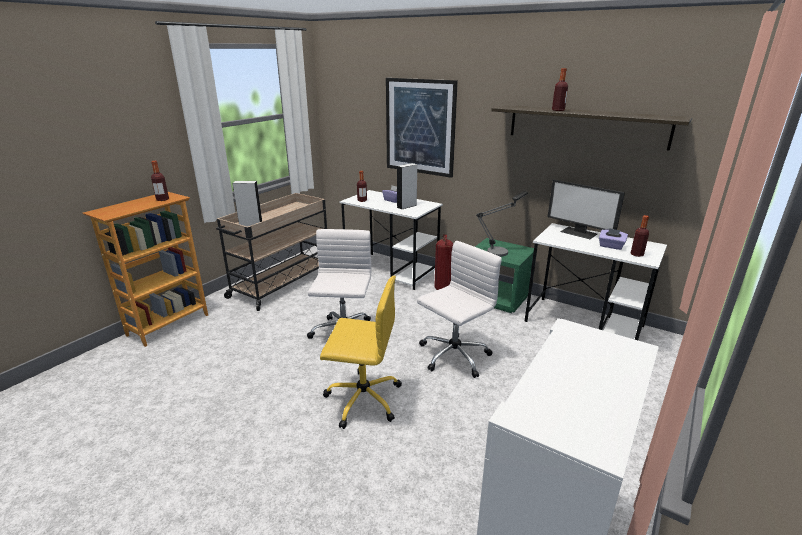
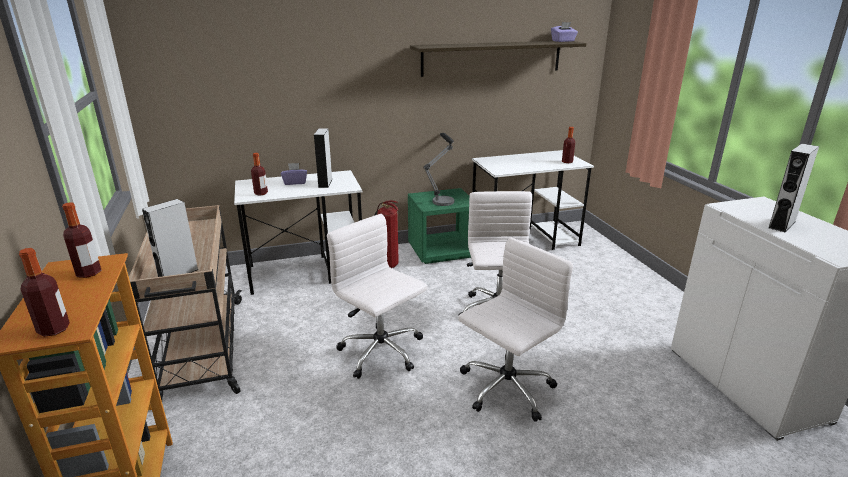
camera: 50 degrees left, 0 degrees up
yellow office chair [320,275,402,429] -> white office chair [458,237,573,422]
picture [386,78,458,178] -> none
monitor [547,179,625,239] -> none
bottle [552,68,568,111] -> bottle moved to [19,248,70,337]
purple tissue box [599,228,628,250] -> purple tissue box moved to [551,22,578,42]
none -> grey speaker [768,144,819,232]

